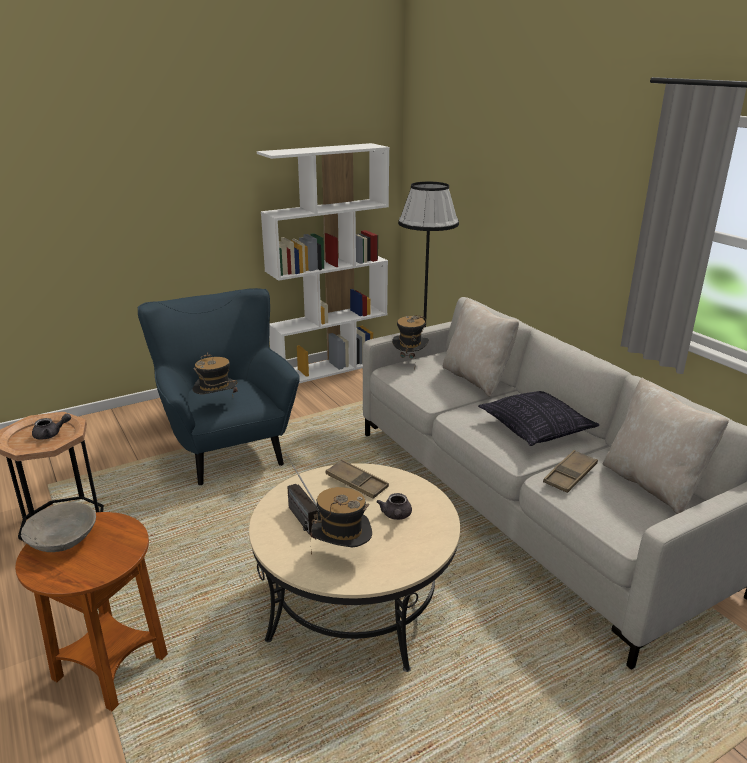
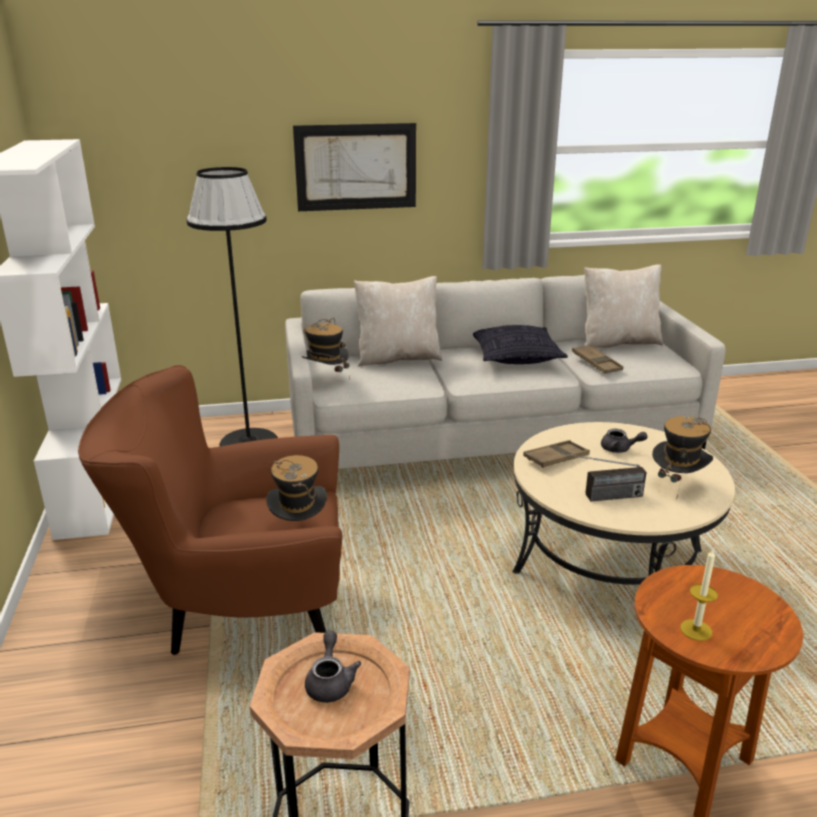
camera: 70 degrees left, 0 degrees up
grey bowl [21,503,96,552] -> candle [680,549,718,641]
blue armchair [138,288,300,485] -> brown armchair [78,365,343,655]
none -> picture [293,123,416,211]

